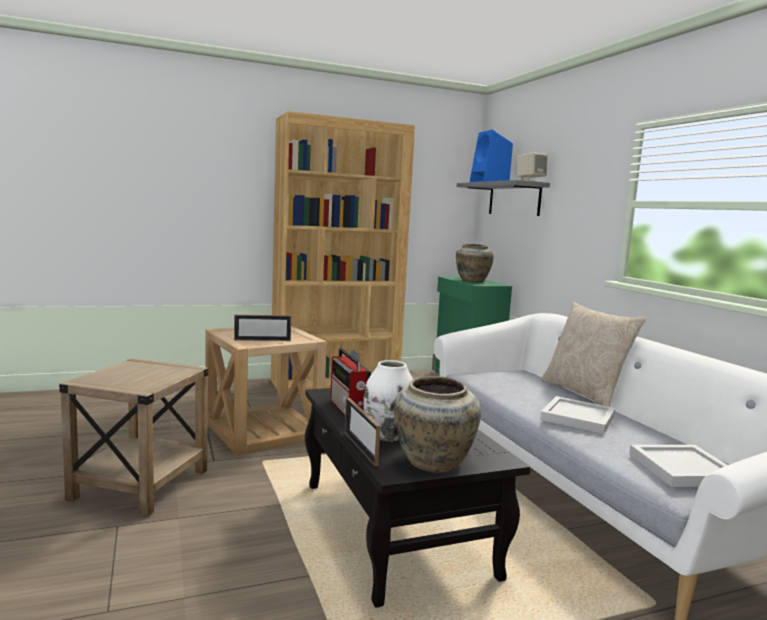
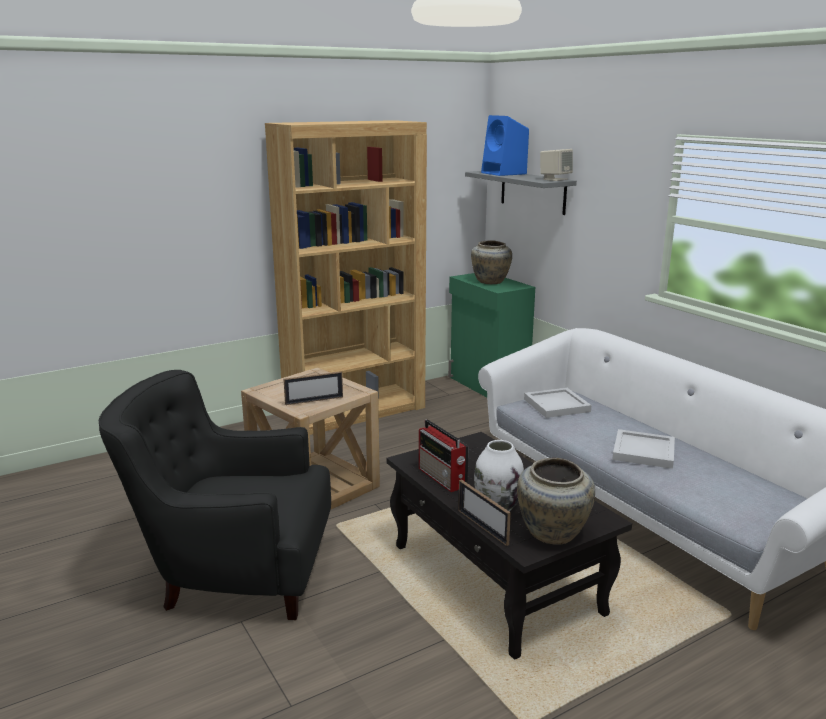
camera: 10 degrees left, 10 degrees up
beige side table [59,358,208,516] -> black armchair [99,370,331,620]
beige pillow [541,302,646,407] -> none
white tray [629,445,727,487] -> white tray moved to [524,388,592,418]

